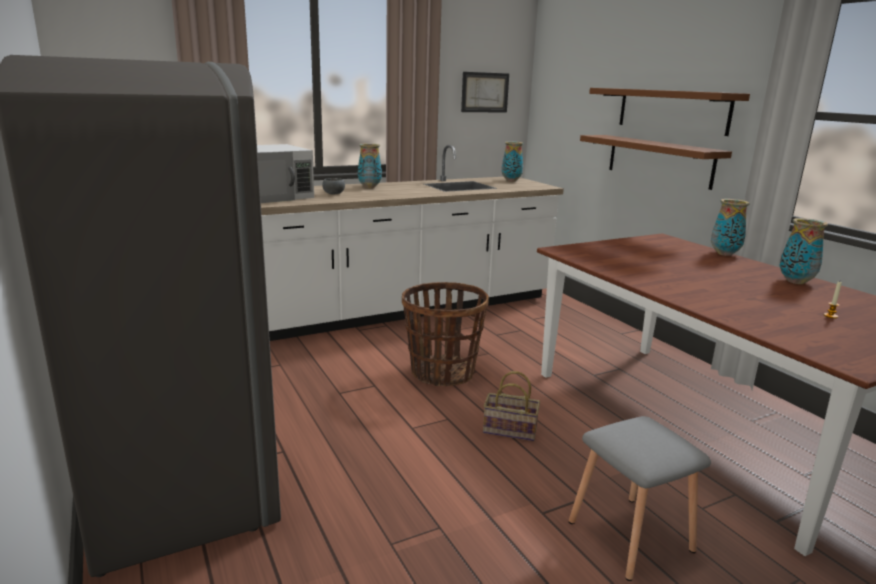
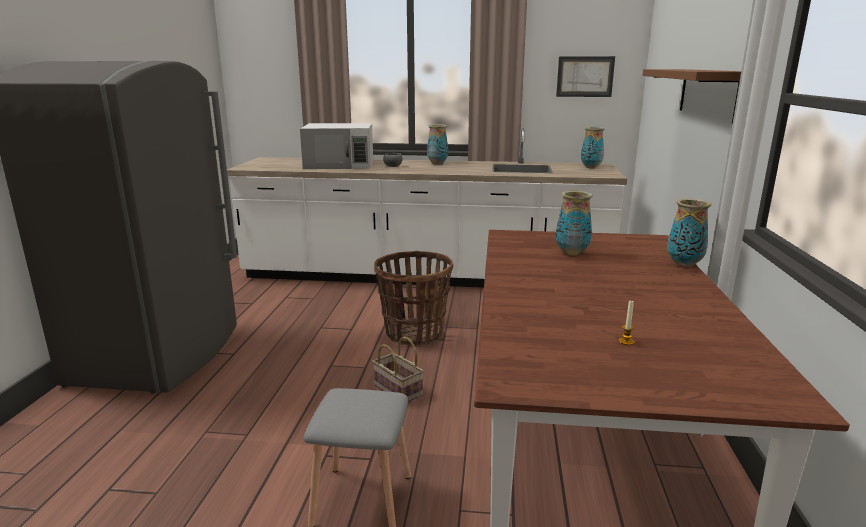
camera: 35 degrees right, 0 degrees up
brown shelf [580,135,732,190] -> none
vase [779,218,828,284] -> vase moved to [556,191,592,255]

